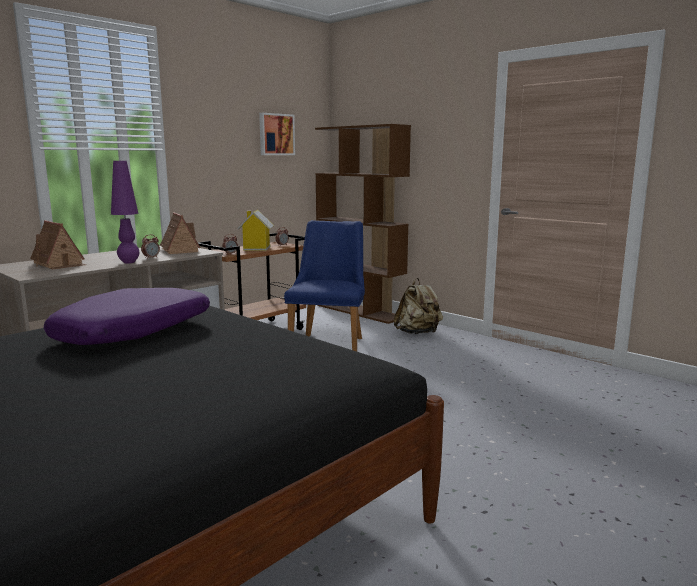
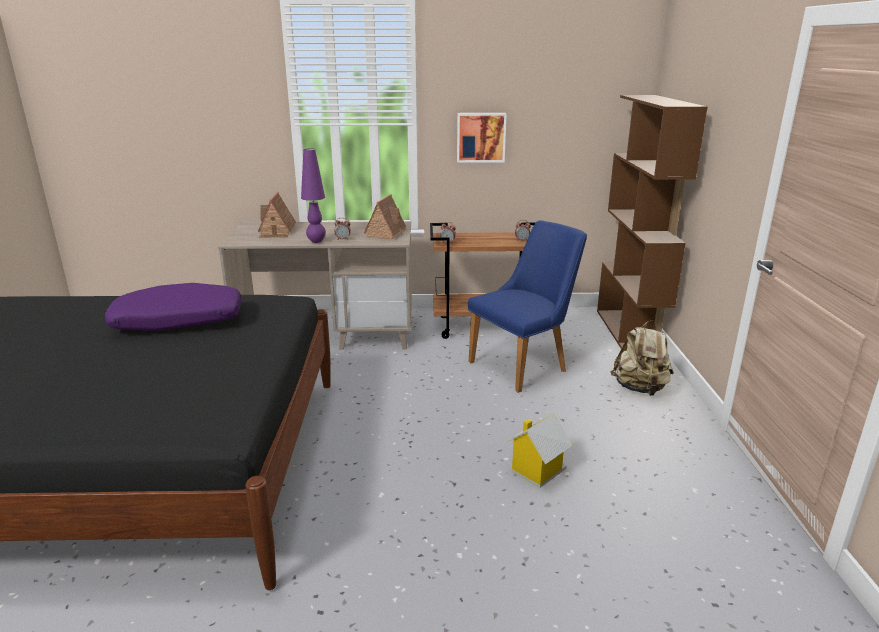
camera: 45 degrees right, 10 degrees up
toy house [237,210,274,251] -> toy house moved to [506,414,572,488]
picture [259,113,295,155] -> picture moved to [457,113,507,163]

